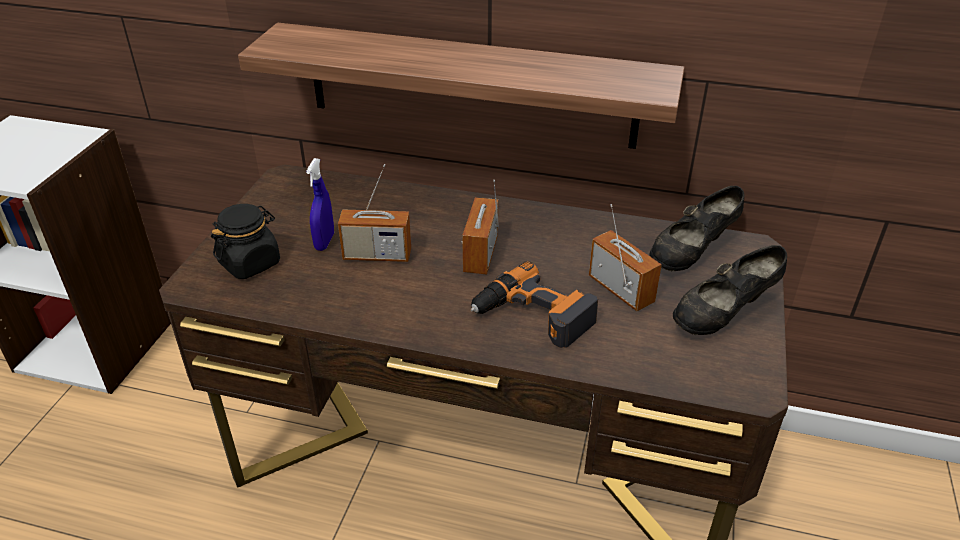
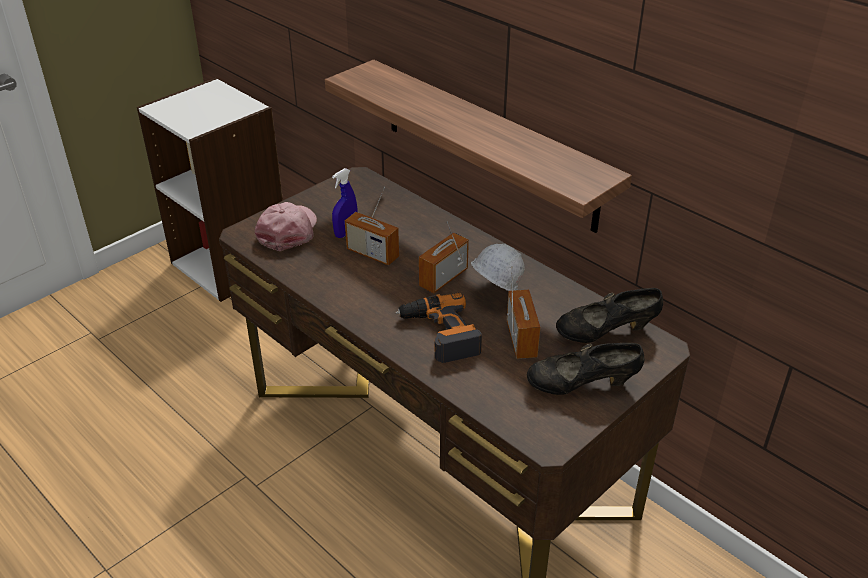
camera: 30 degrees right, 0 degrees up
black jar [211,204,280,279] -> pink cap [255,202,317,251]
none -> white hard hat [471,244,525,291]

